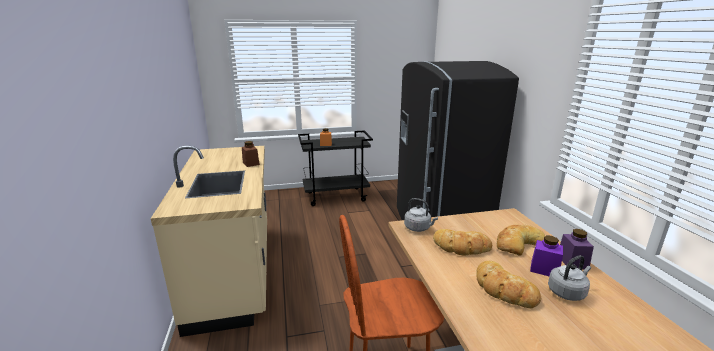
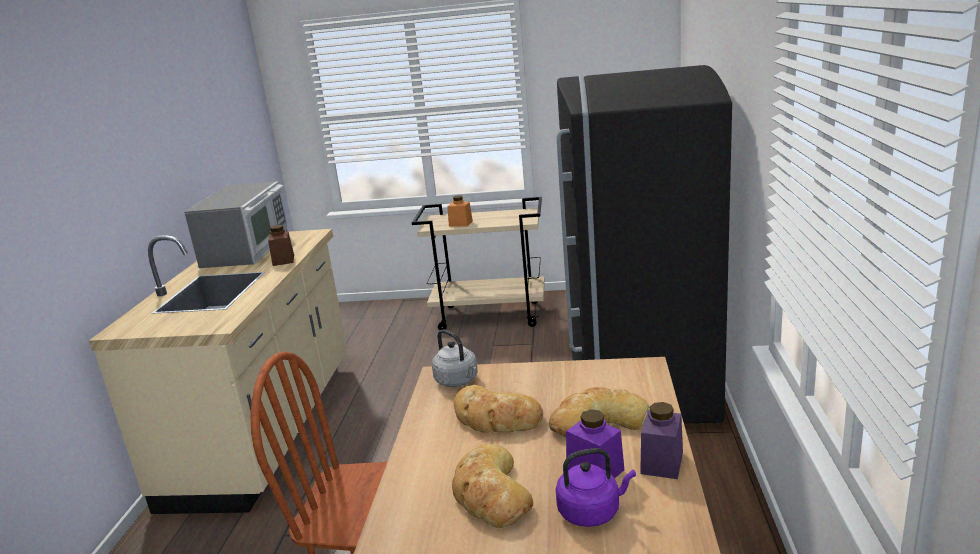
camera: 20 degrees right, 0 degrees up
black cart [298,130,373,206] -> beige cart [412,197,545,330]
grey kettle [548,255,591,301] -> purple kettle [556,448,636,527]
none -> microwave [184,182,288,268]

